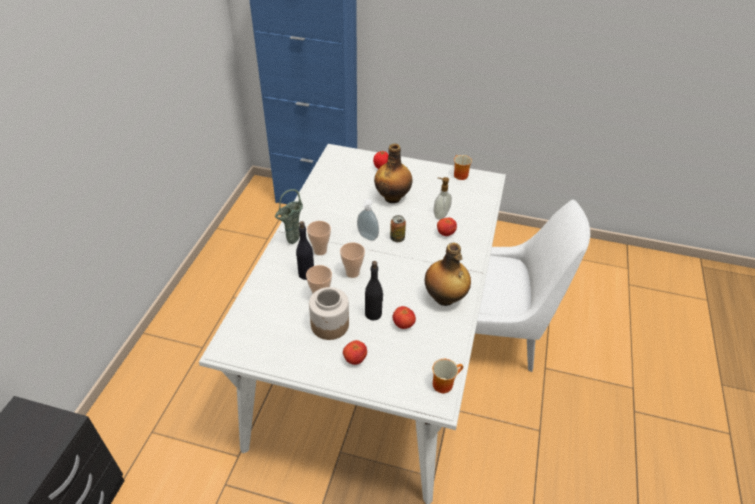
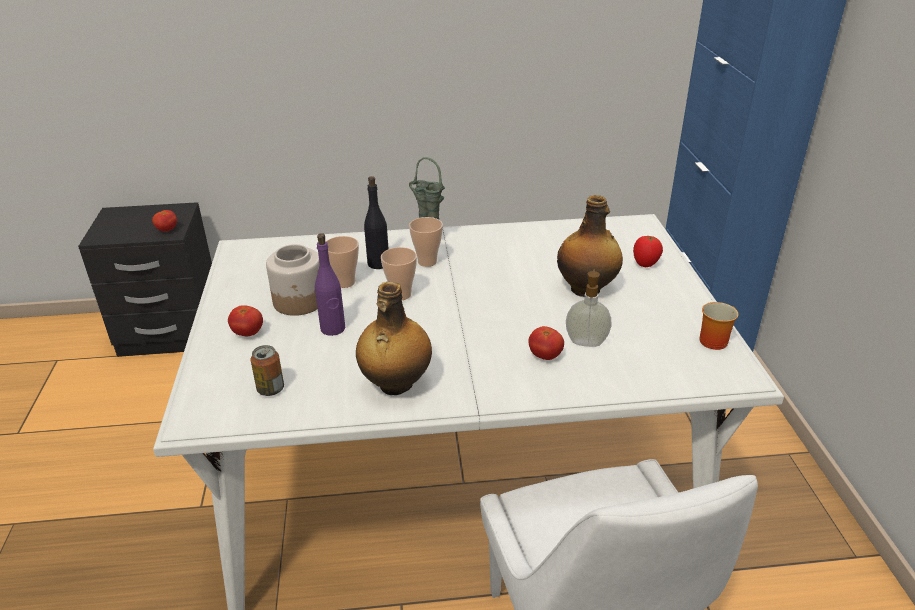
camera: 70 degrees right, 10 degrees down
soap dispenser [357,199,379,241] -> none
black bottle [365,261,383,320] -> purple bottle [315,233,345,336]
can [390,215,406,242] -> can moved to [251,345,284,396]
tomato [393,306,416,329] -> tomato moved to [152,210,177,232]
mug [432,359,463,393] -> none

